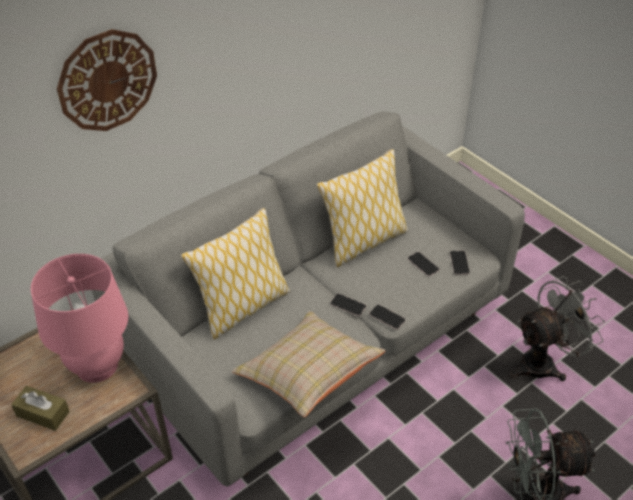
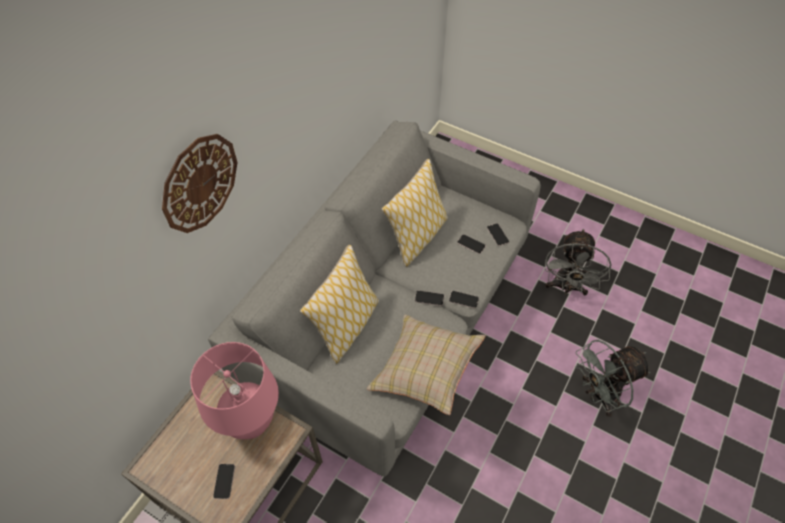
camera: 20 degrees left, 10 degrees up
brown tissue box [11,386,70,431] -> phone [213,464,235,499]
grey fan [511,276,605,381] -> grey fan turned 150 degrees clockwise [545,229,611,296]

